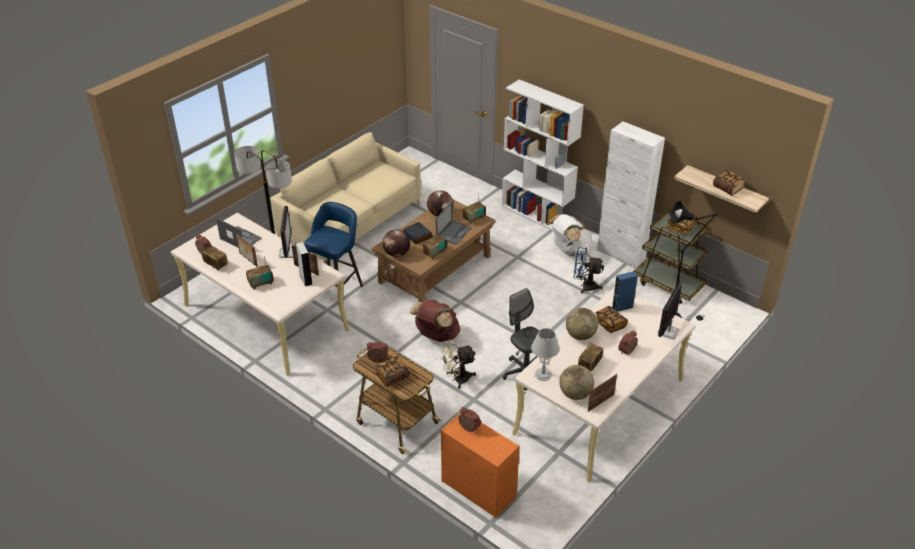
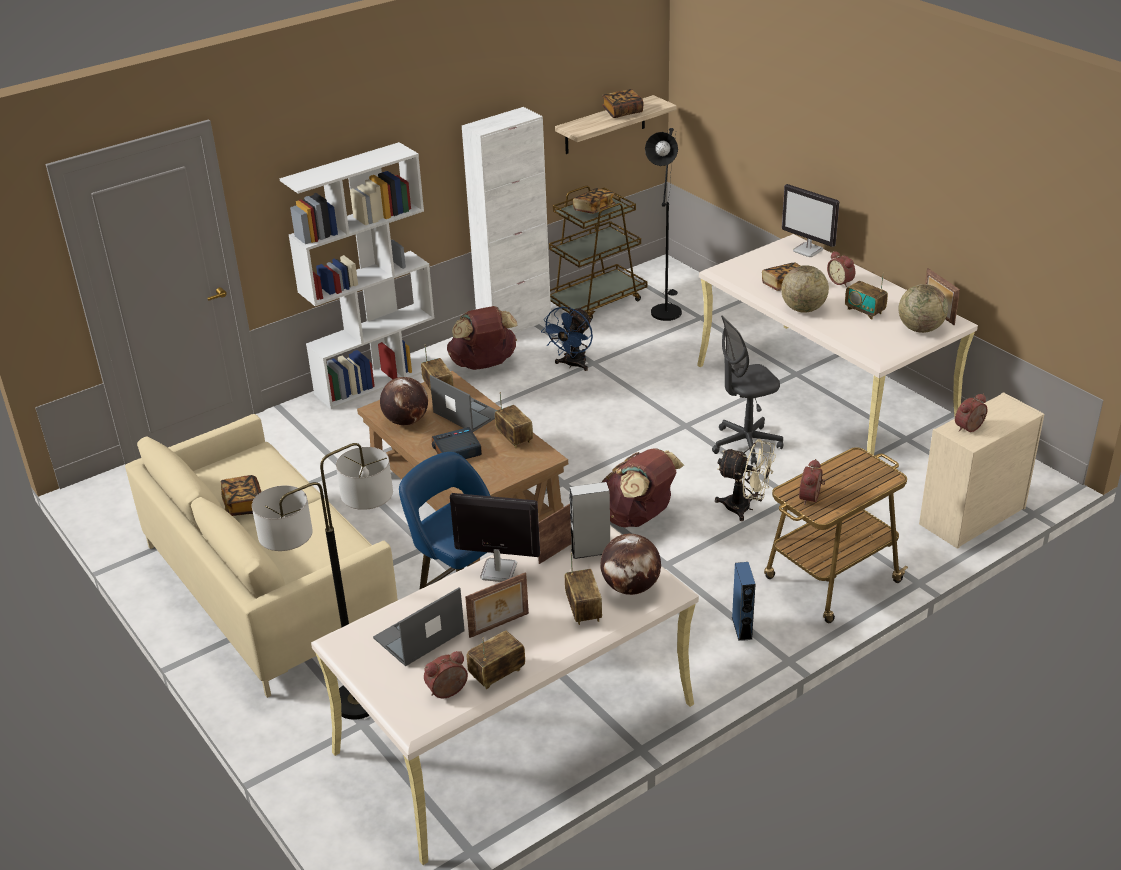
camera: 75 degrees left, 5 degrees down
book [375,356,410,387] -> book moved to [221,475,261,516]
globe [383,229,410,257] -> globe moved to [600,533,661,595]
beige fan [440,339,476,389] -> beige fan turned 60 degrees counterclockwise [715,439,776,521]
orange dresser [441,413,520,518] -> beige dresser [919,392,1044,549]
grey table lamp [531,328,560,381] -> none
white backpack [548,214,592,257] -> brown backpack [447,306,518,370]
blue speaker [612,271,638,312] -> blue speaker moved to [732,562,756,641]

